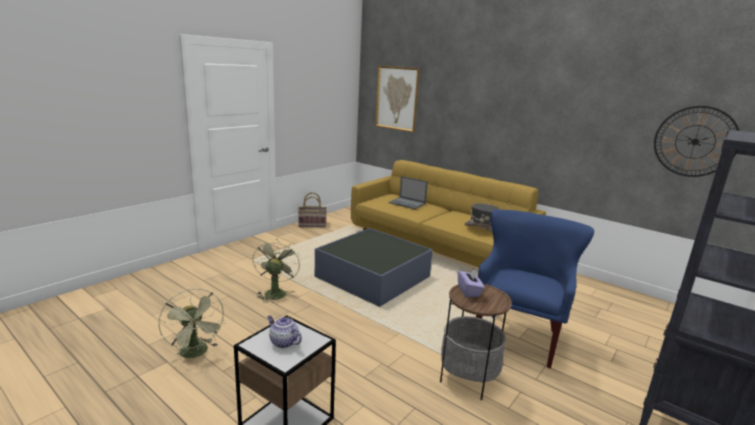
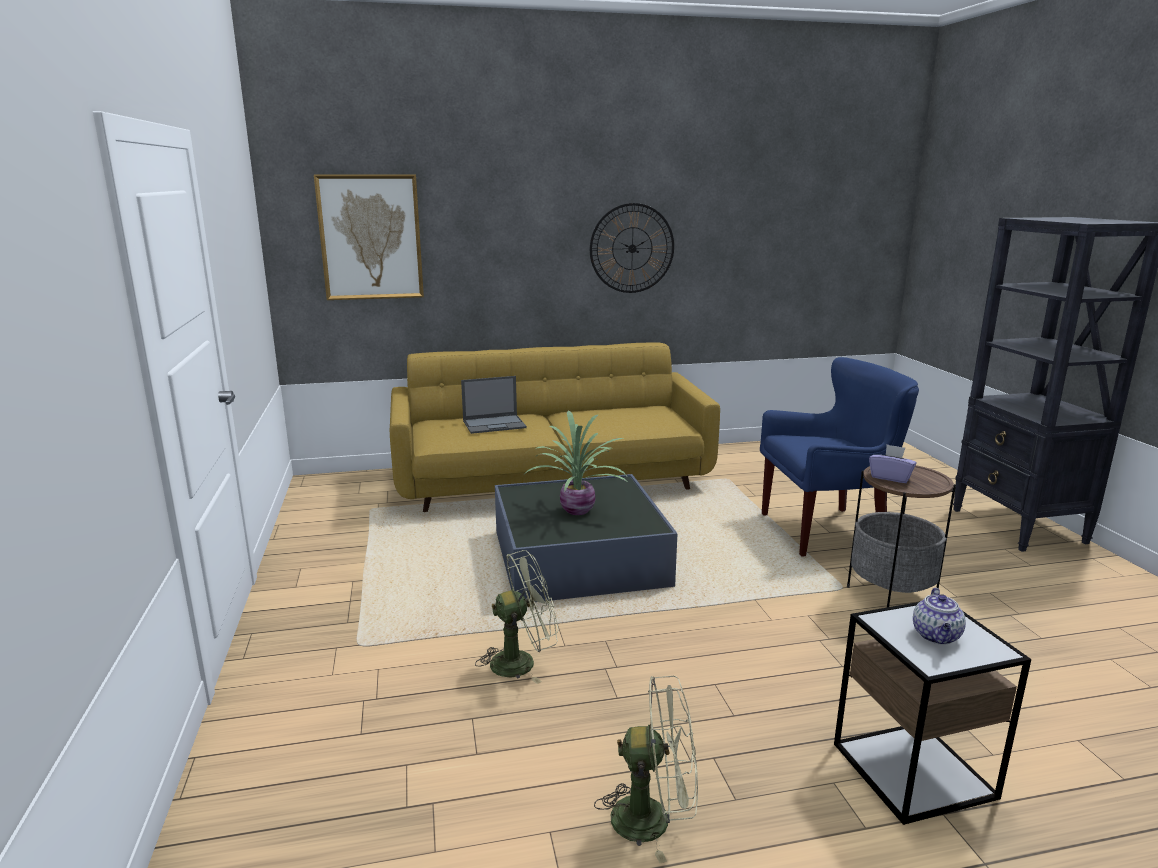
camera: 50 degrees left, 0 degrees up
green fan [253,241,300,303] -> green fan turned 120 degrees clockwise [475,550,559,684]
teapot [267,316,302,348] -> teapot turned 60 degrees counterclockwise [913,588,966,645]
basket [298,192,327,227] -> none
grey hat [464,203,500,231] -> none
blue armchair [476,210,594,369] -> blue armchair turned 105 degrees clockwise [760,357,919,557]
wall clock [654,106,740,177] -> wall clock moved to [590,203,674,293]
none -> potted plant [526,411,629,515]

